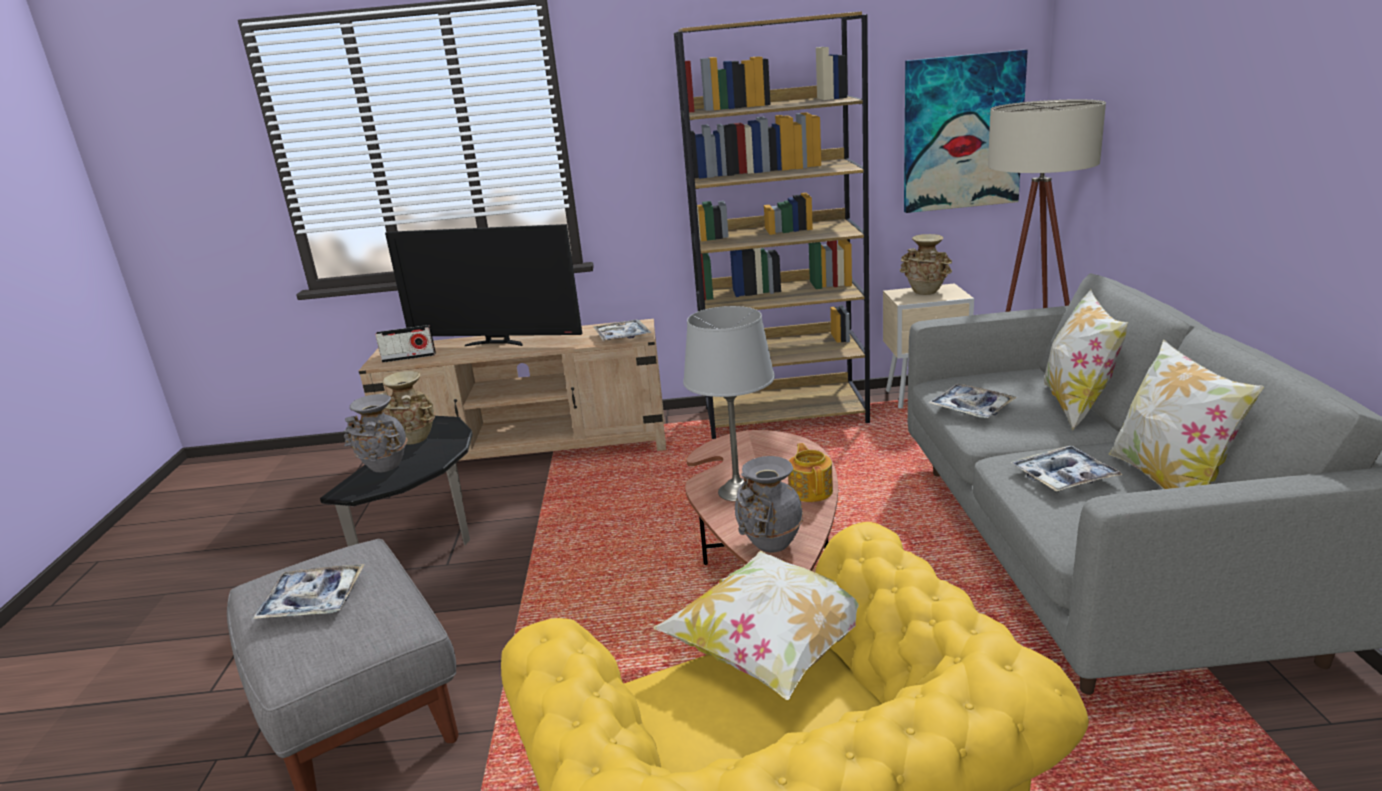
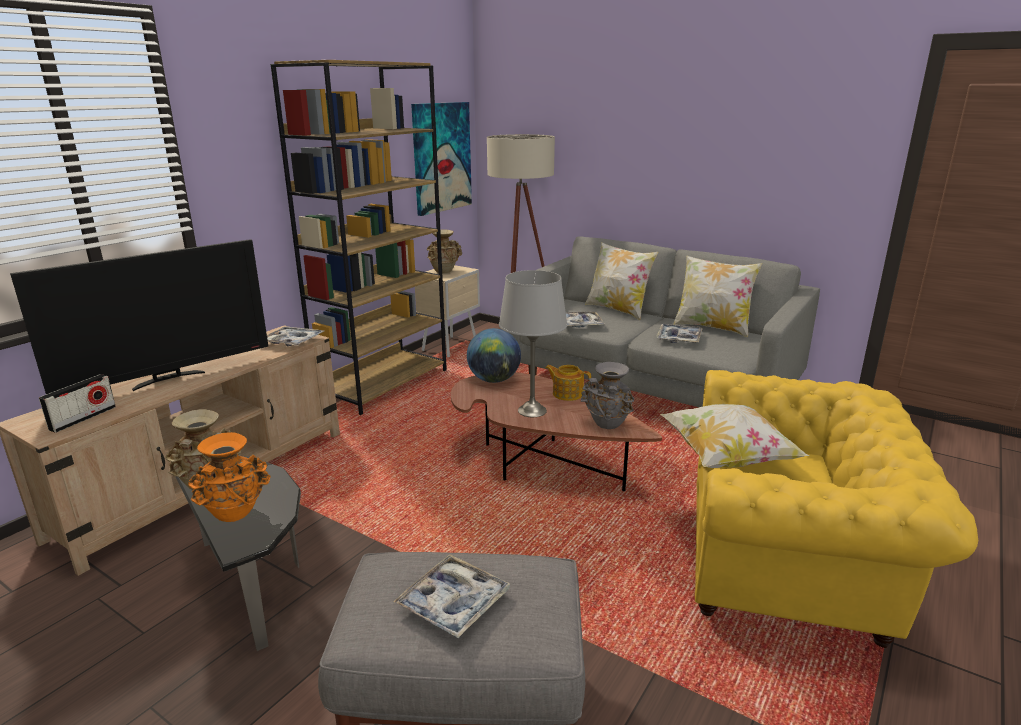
camera: 55 degrees left, 0 degrees up
grey vase [344,394,407,472] -> orange vase [188,432,270,522]
none -> globe [467,328,521,383]

